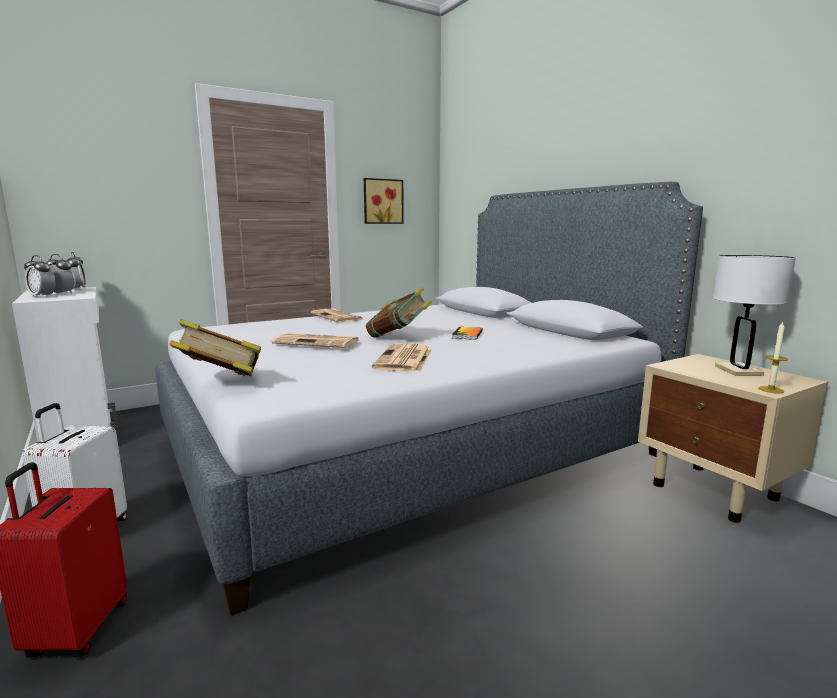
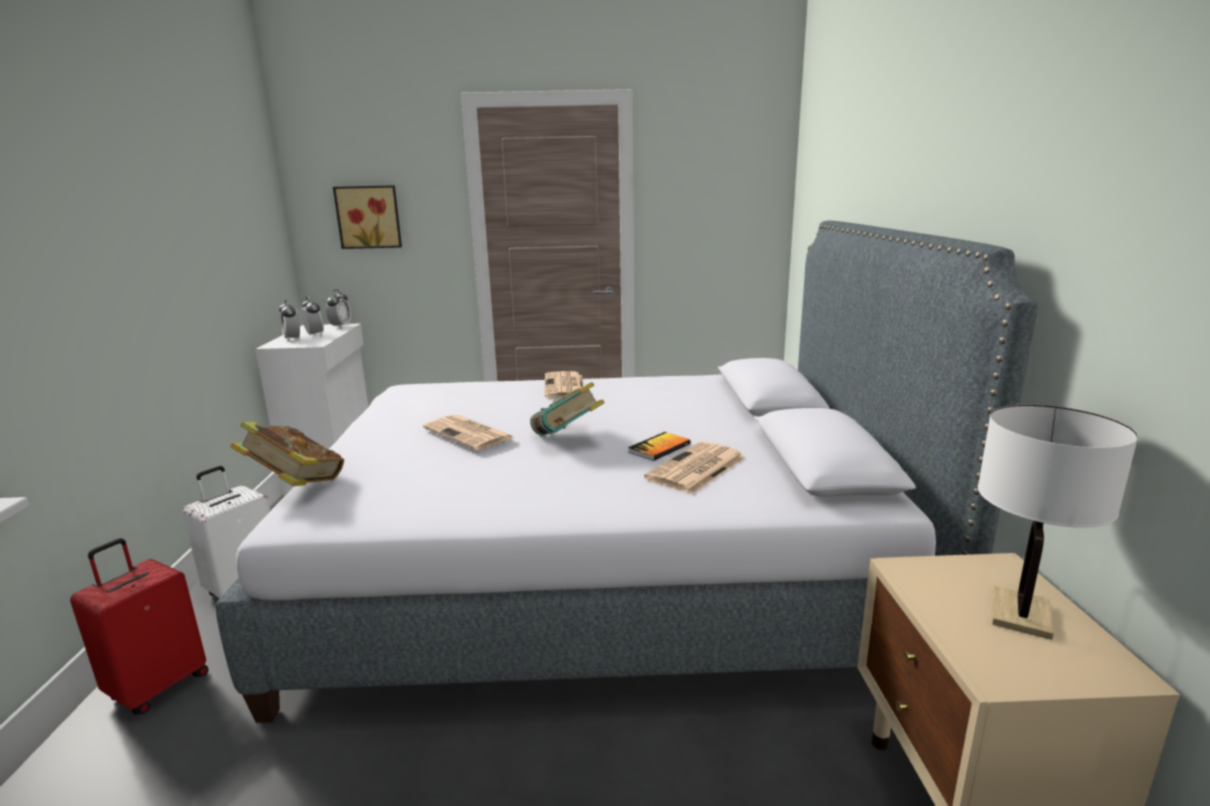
camera: 30 degrees right, 5 degrees up
picture [364,178,404,224] -> picture moved to [333,185,402,249]
newspaper [372,343,432,372] -> newspaper moved to [644,441,745,494]
candle [759,322,788,394] -> none

